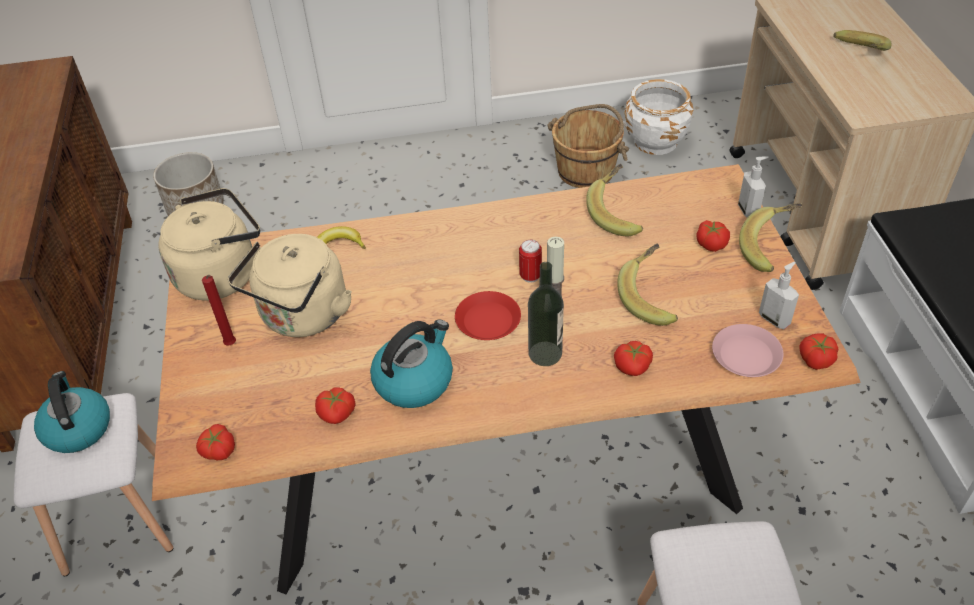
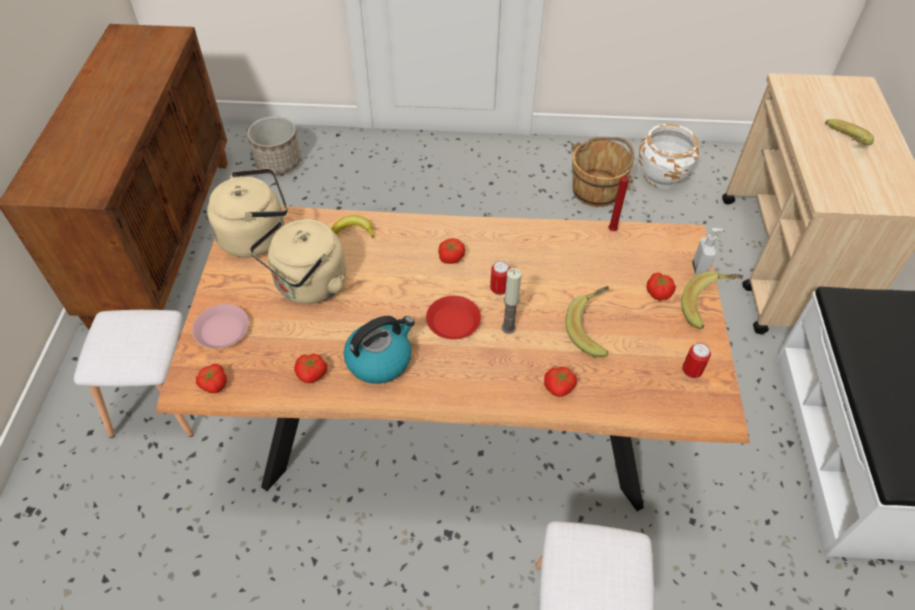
camera: 10 degrees right, 5 degrees up
kettle [34,371,110,453] -> none
red candle [202,275,236,346] -> red candle moved to [608,176,632,231]
bottle [528,262,564,366] -> none
banana [586,164,643,236] -> none
pink plate [712,324,784,377] -> pink plate moved to [192,304,249,349]
soap dispenser [759,262,799,329] -> can [682,343,711,378]
tomato [799,333,838,370] -> tomato moved to [438,238,465,264]

